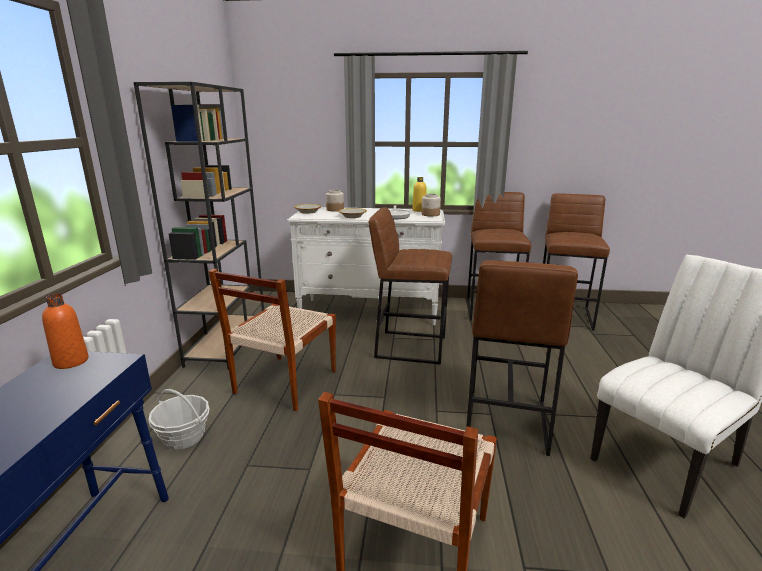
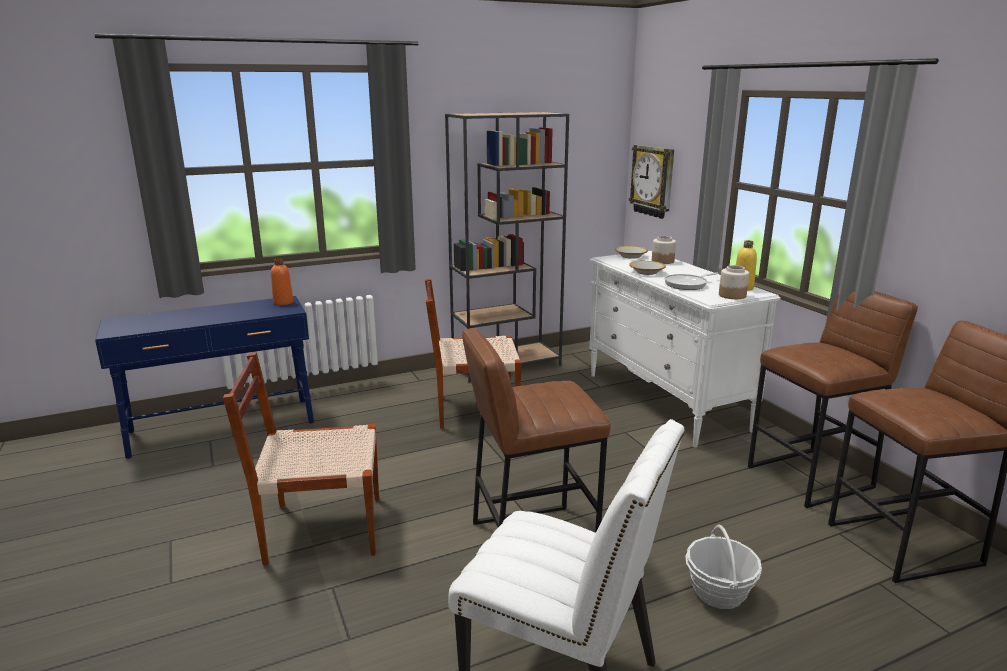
camera: 60 degrees right, 0 degrees up
basket [149,389,210,450] -> basket moved to [685,525,762,609]
brown stool [368,207,452,365] -> none
none -> wall clock [629,145,674,219]

